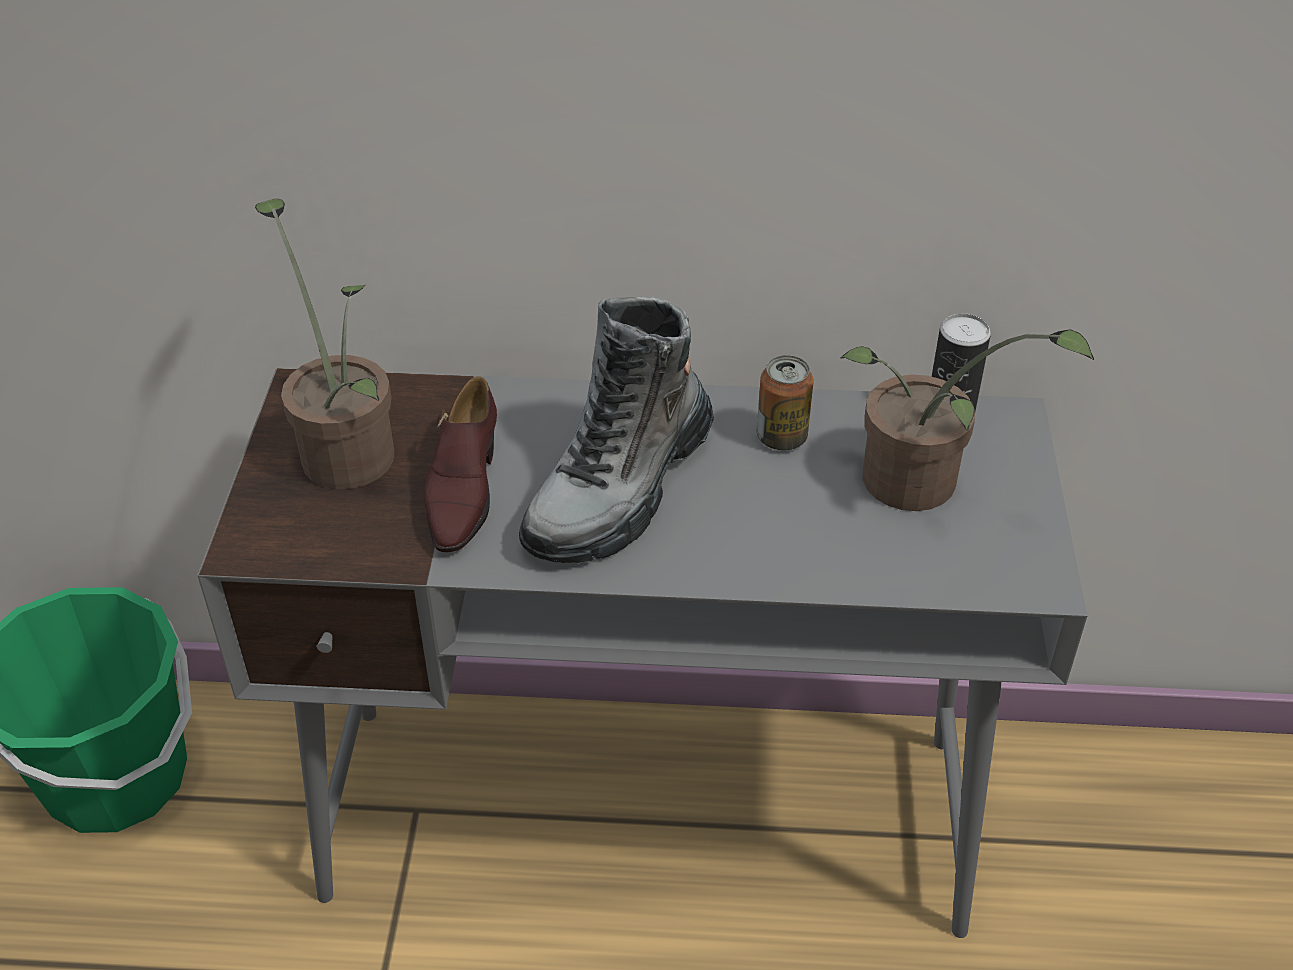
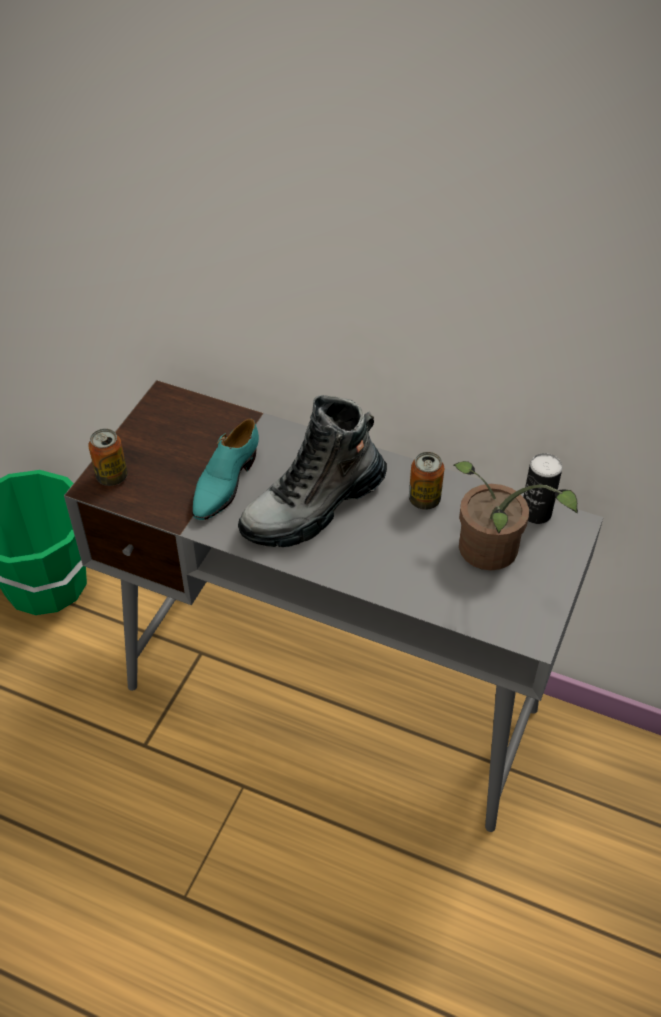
camera: 20 degrees right, 5 degrees up
potted plant [255,199,395,489] -> none
brown shoe [424,377,497,552] -> turquoise shoe [192,419,259,520]
none -> can [88,429,128,486]

